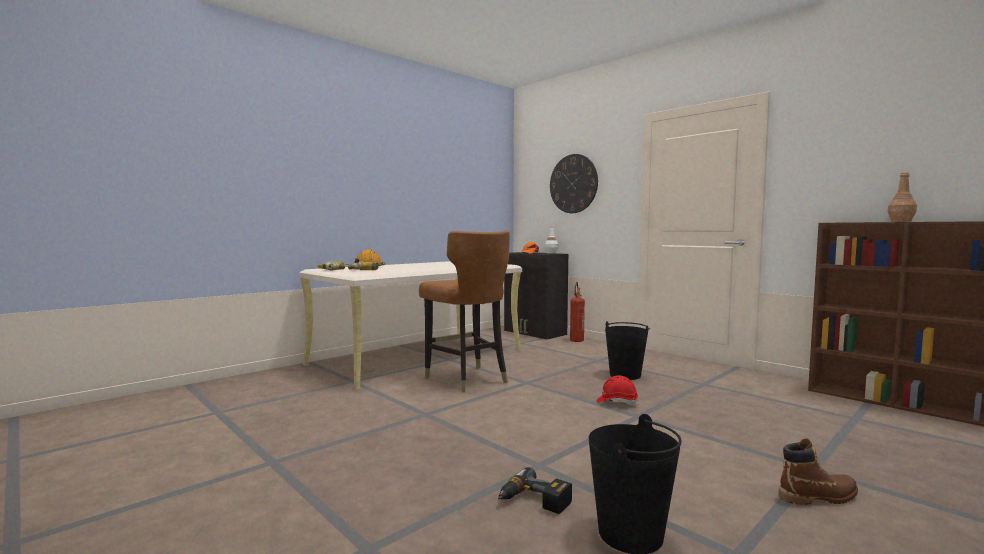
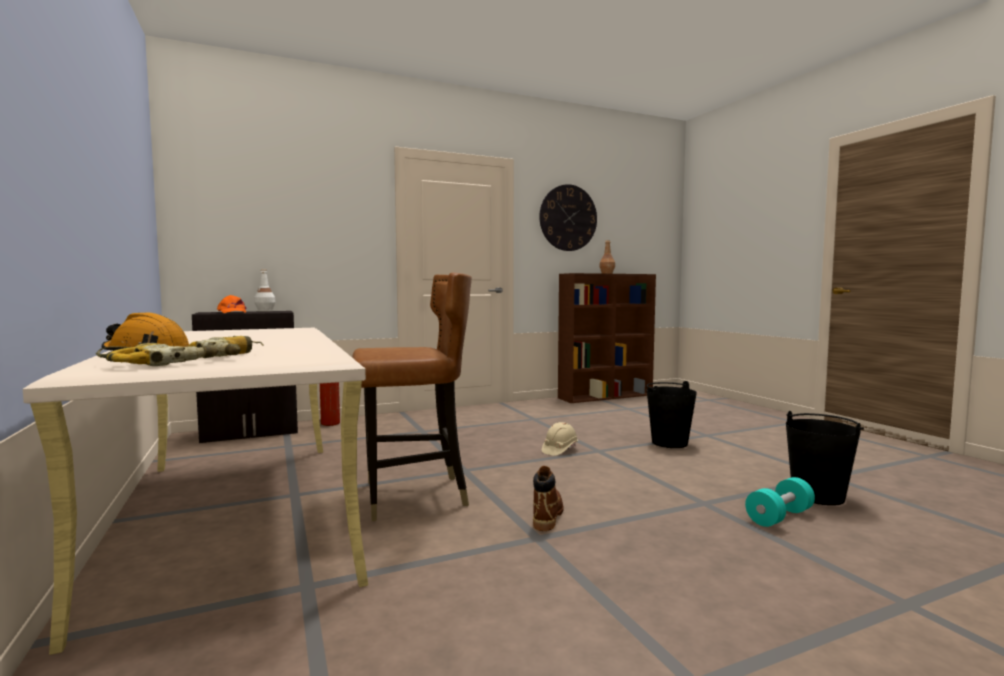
camera: 70 degrees left, 0 degrees up
power drill [498,467,572,514] -> turquoise dumbbell [745,477,815,527]
wall clock [550,154,598,213] -> wall clock moved to [539,184,597,251]
red hard hat [597,375,639,406] -> beige hard hat [542,422,578,456]
black bucket [605,321,650,380] -> black bucket moved to [646,381,697,448]
brown boot [779,438,858,505] -> brown boot moved to [533,466,564,531]

